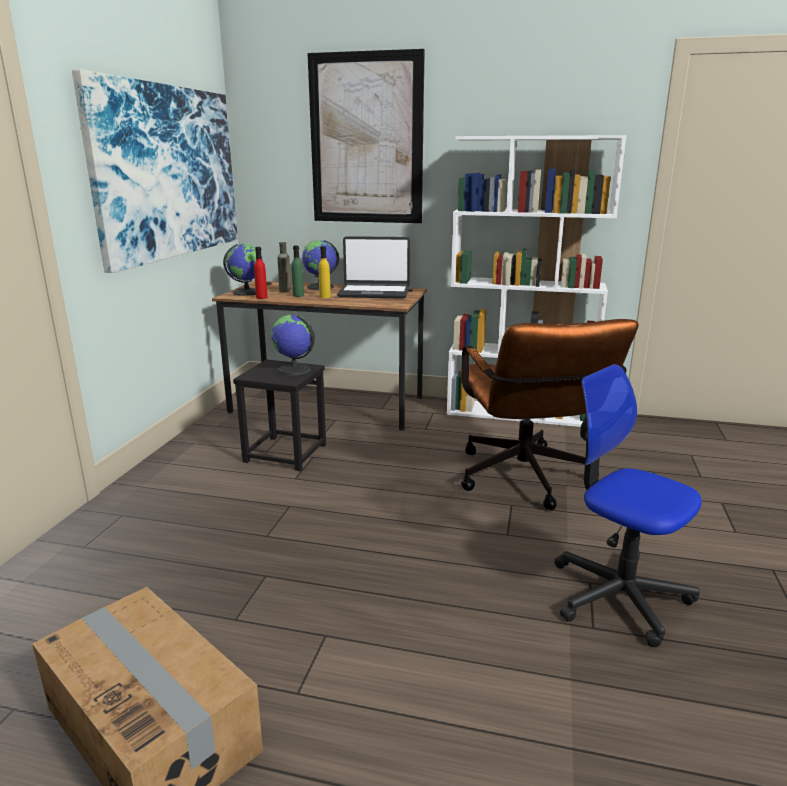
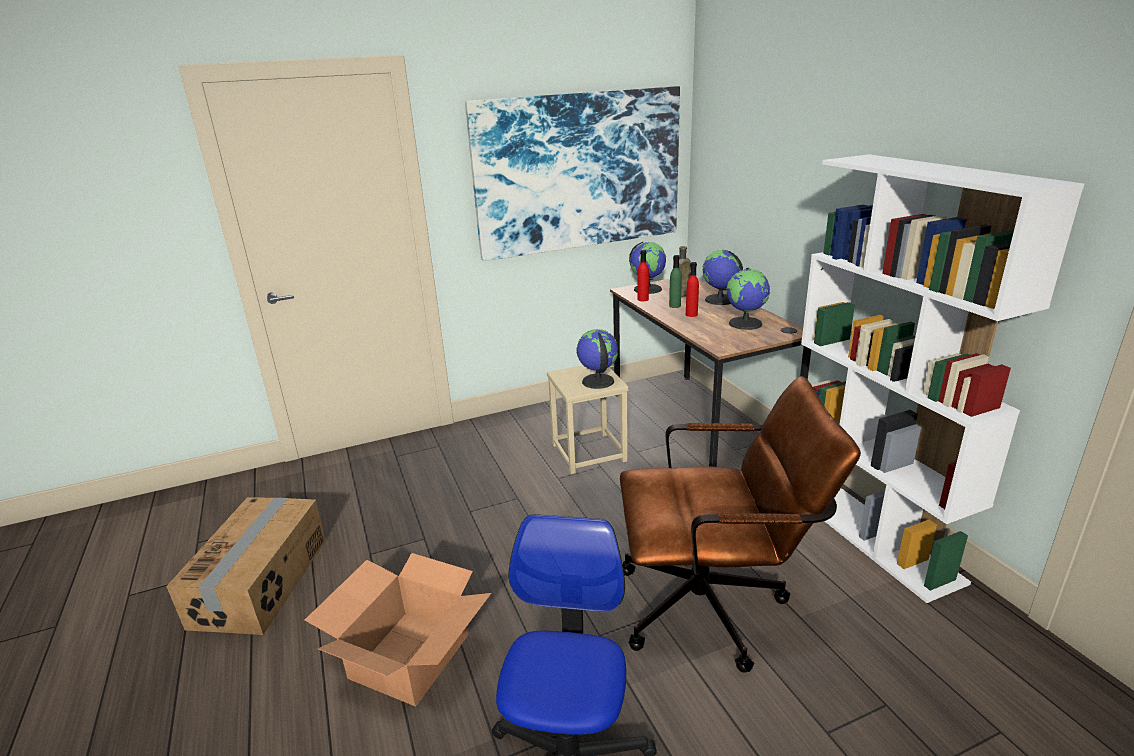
camera: 55 degrees right, 5 degrees up
black stool [233,359,326,471] -> beige stool [547,365,629,474]
picture [307,49,425,223] -> none
yellow bottle [318,246,331,298] -> red bottle [686,262,699,317]
laptop [337,236,410,299] -> globe [726,268,770,330]
brown office chair [460,319,639,510] -> brown office chair turned 135 degrees counterclockwise [620,376,861,673]
none -> cardboard box [305,553,491,706]

